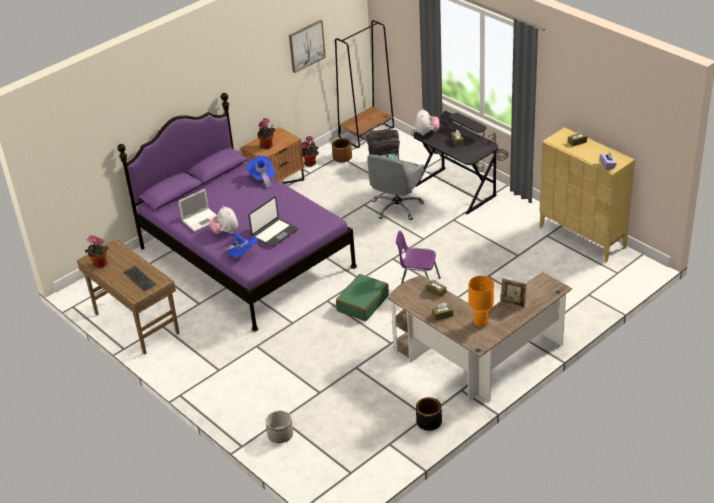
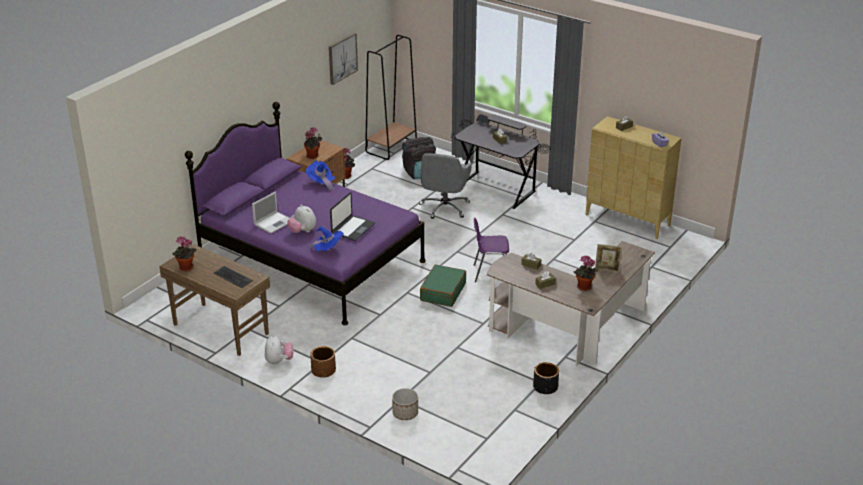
camera: 15 degrees left, 5 degrees down
brown planter [332,138,352,163] -> brown planter moved to [310,346,336,378]
plush toy [415,109,440,136] -> plush toy moved to [265,335,293,365]
orange table lamp [469,276,494,327] -> potted plant [573,255,598,291]

